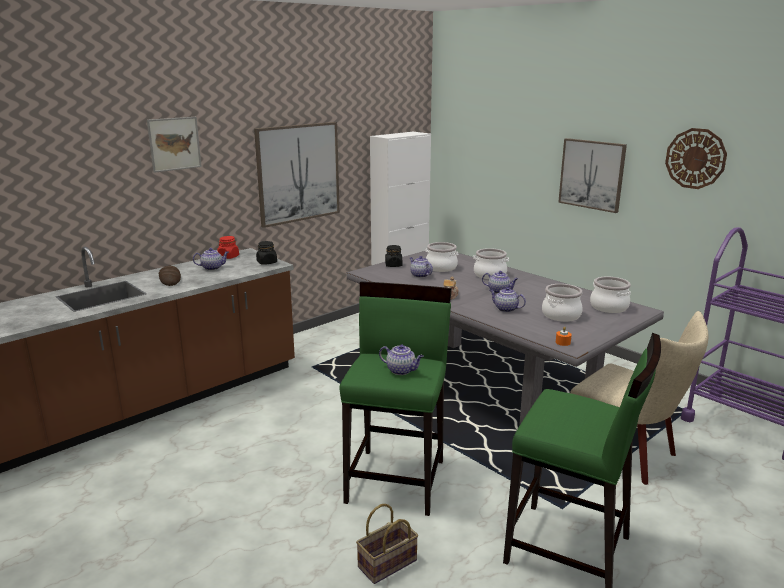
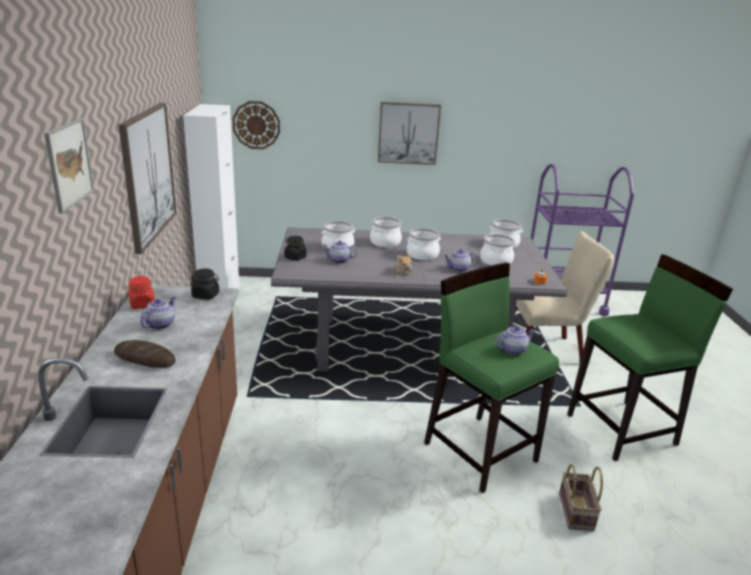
camera: 50 degrees left, 5 degrees up
teapot [482,271,518,294] -> cooking pot [407,228,441,260]
wall clock [665,128,727,189] -> wall clock moved to [232,101,280,149]

